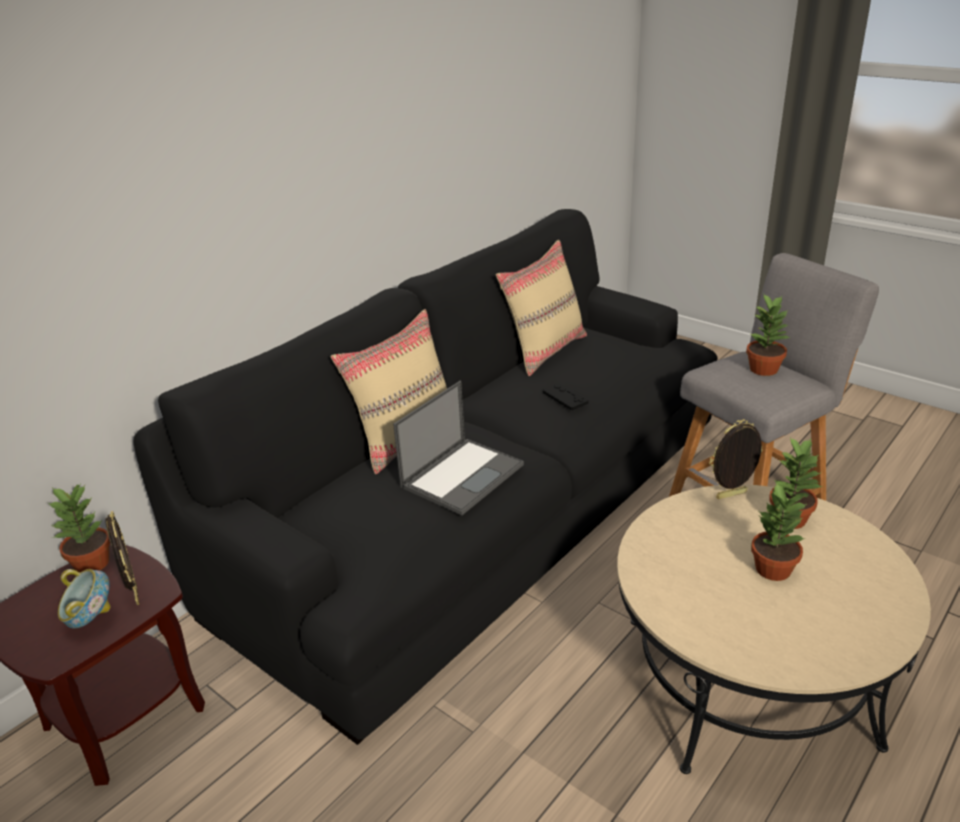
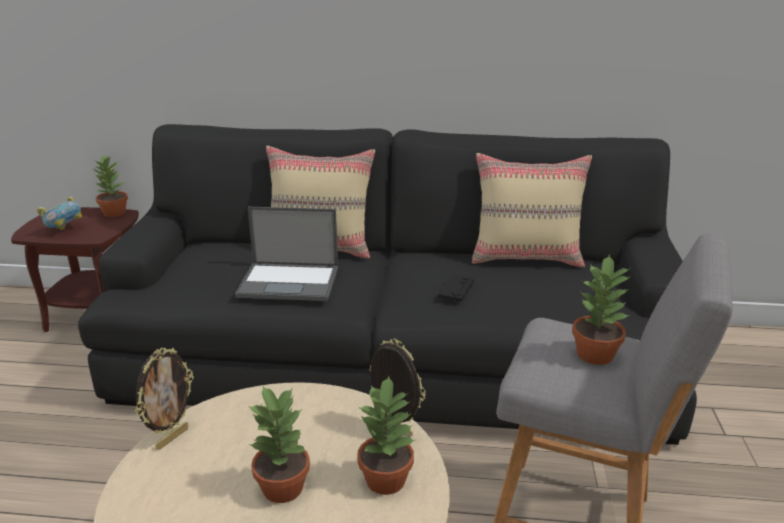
camera: 55 degrees right, 5 degrees down
picture frame [105,511,140,605] -> picture frame moved to [135,348,194,450]

